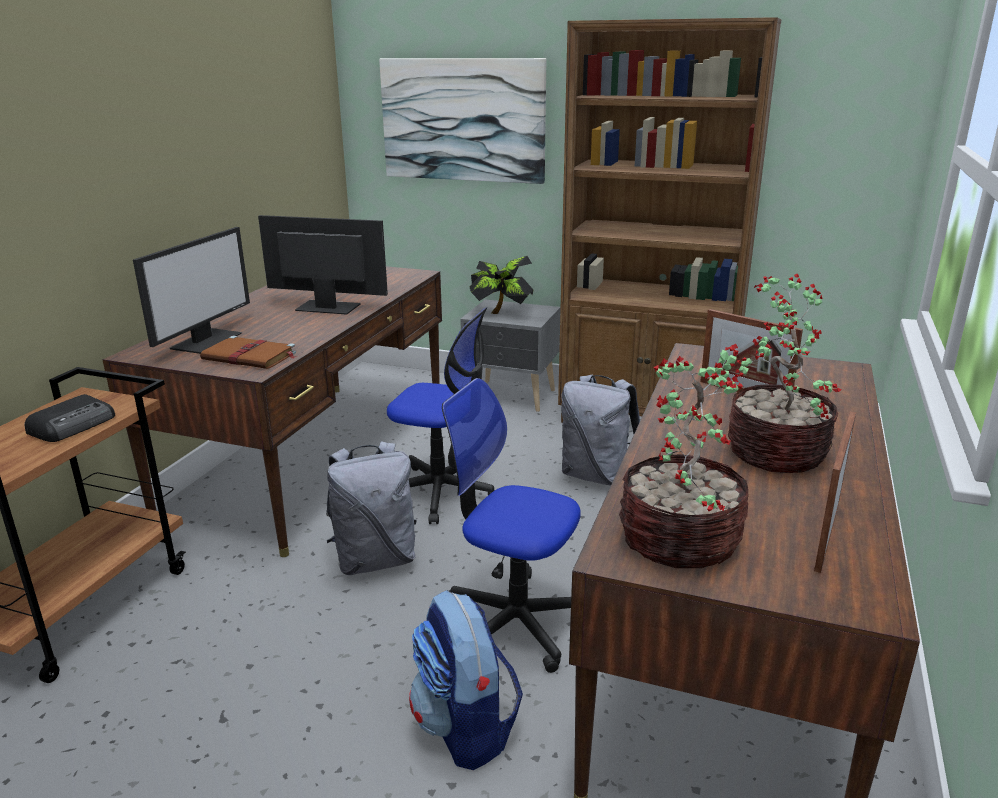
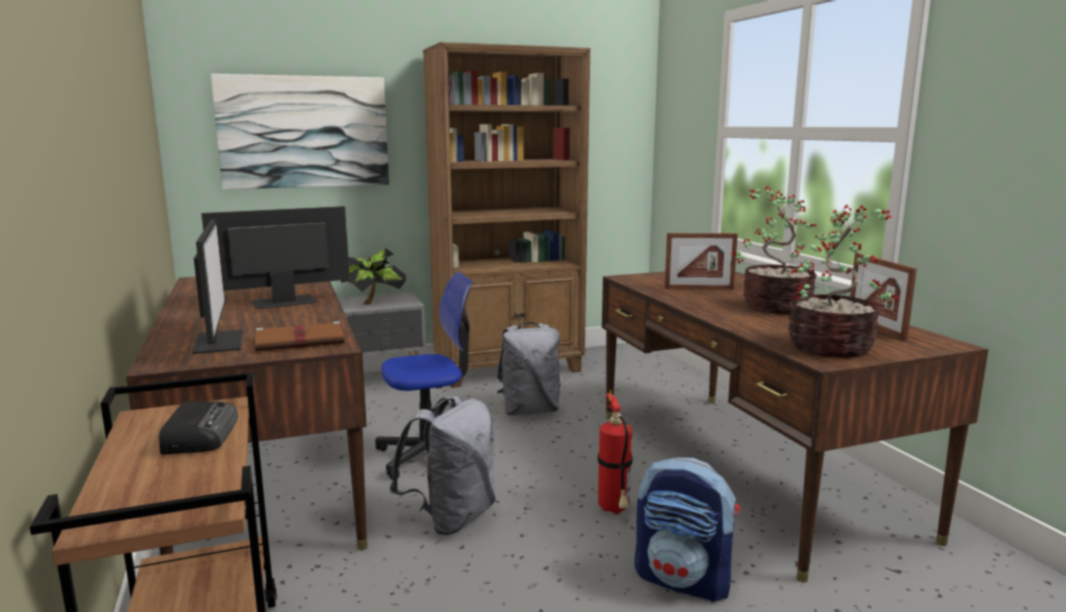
camera: 40 degrees left, 10 degrees down
office chair [442,378,581,673] -> fire extinguisher [598,390,633,514]

